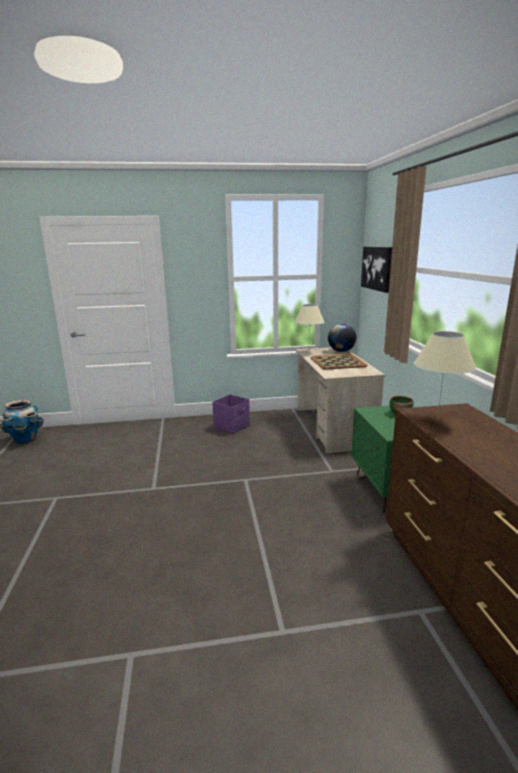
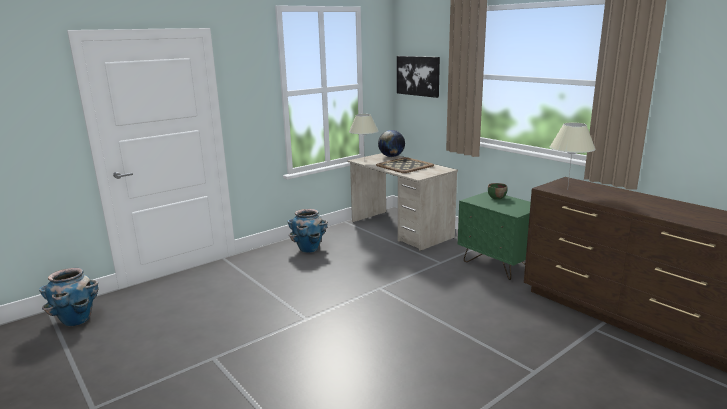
camera: 30 degrees left, 0 degrees up
purple storage box [212,394,250,434] -> planter [287,209,328,253]

